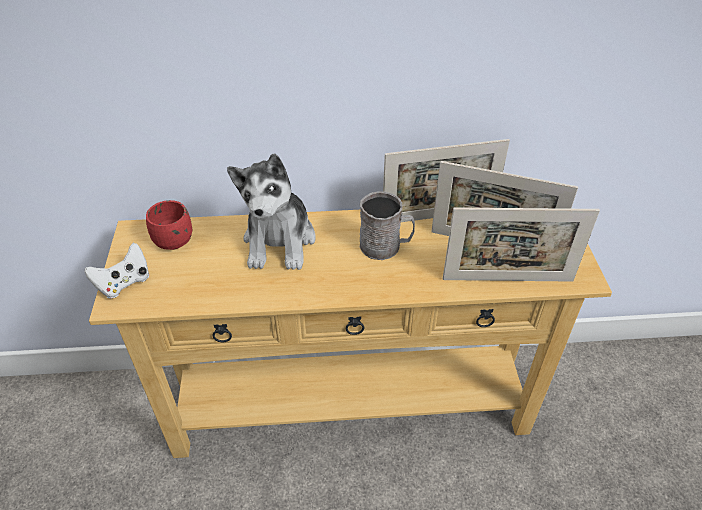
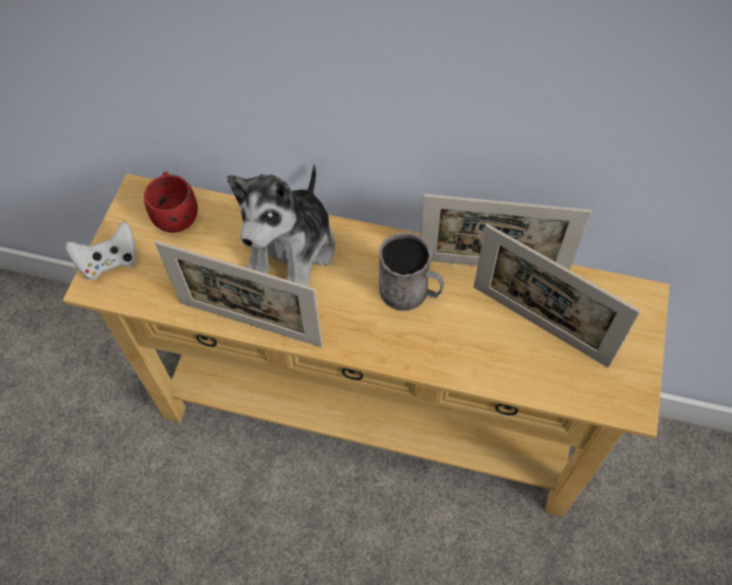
camera: 20 degrees right, 15 degrees up
picture frame [442,207,600,282] -> picture frame moved to [155,241,323,347]

